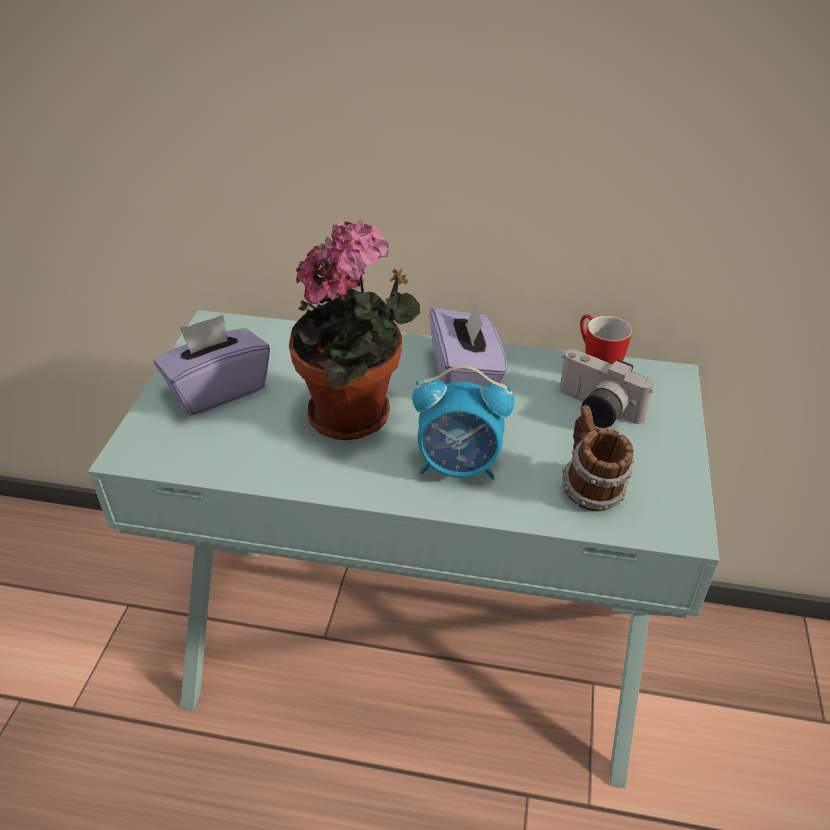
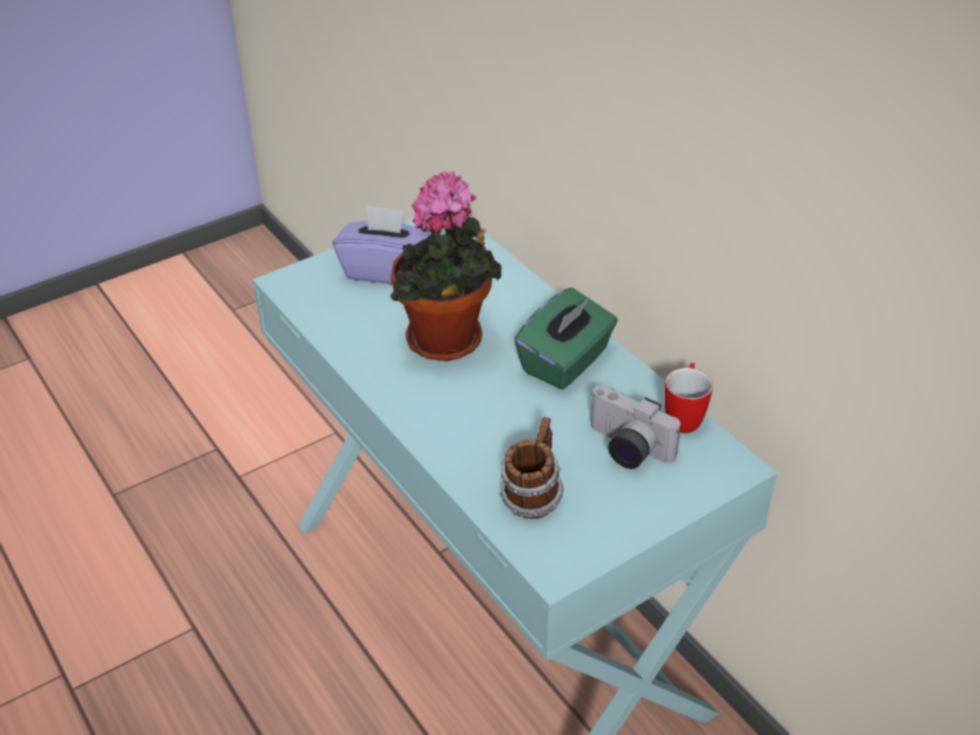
camera: 45 degrees right, 0 degrees up
alarm clock [412,365,515,480] -> none
purple tissue box [429,301,507,387] -> green tissue box [514,287,618,390]
camera [560,349,654,428] -> camera turned 45 degrees counterclockwise [590,386,681,469]

